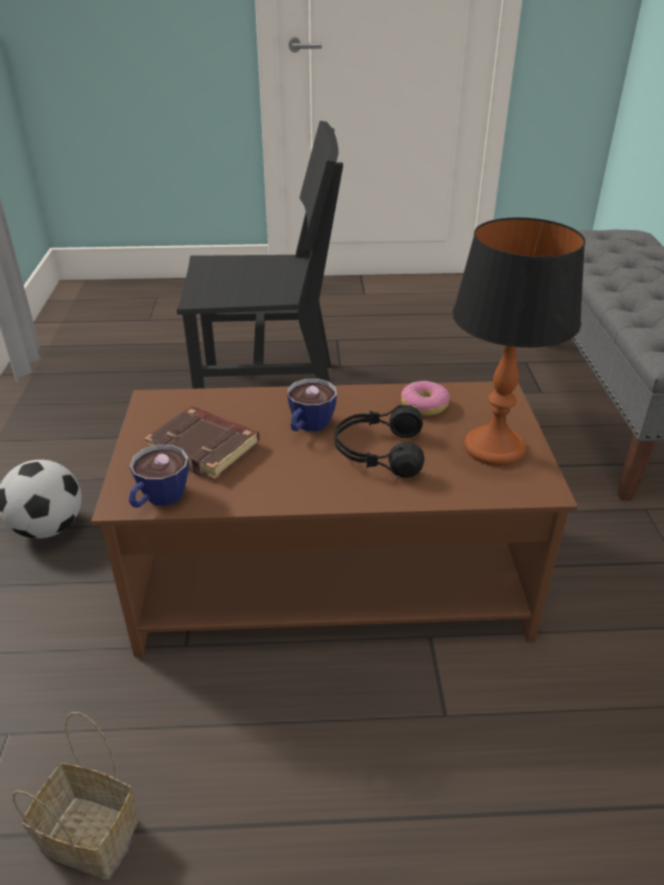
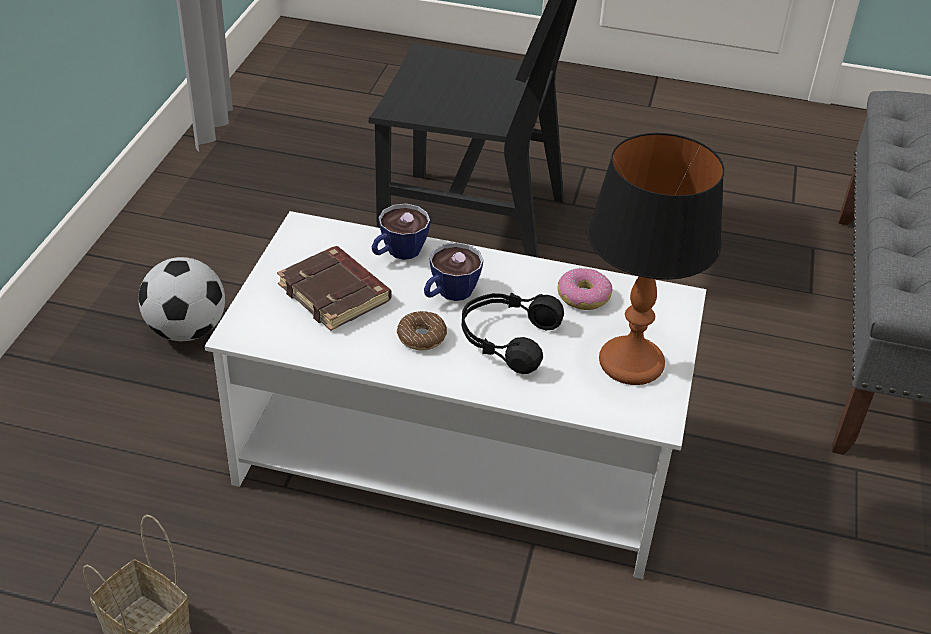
camera: 15 degrees right, 5 degrees up
brown coffee table [91,381,578,657] -> white coffee table [205,211,706,579]
cup [129,445,189,508] -> cup moved to [372,203,430,260]
none -> donut [397,311,447,351]

